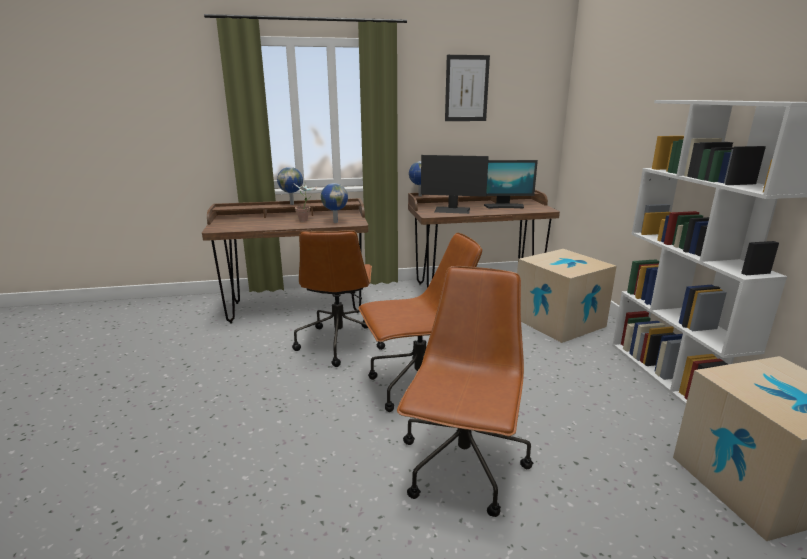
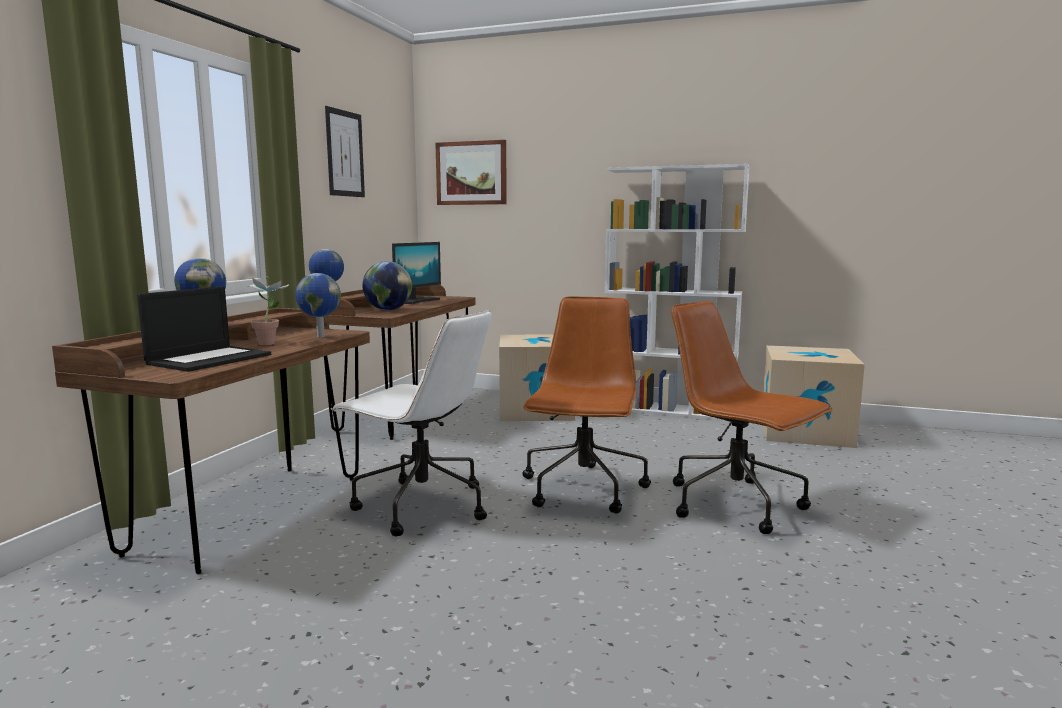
camera: 60 degrees left, 10 degrees down
brown office chair [292,230,385,367] -> white office chair [331,309,492,536]
monitor [421,155,489,214] -> globe [362,261,412,310]
none -> laptop [137,286,271,372]
none -> picture [435,140,507,205]

